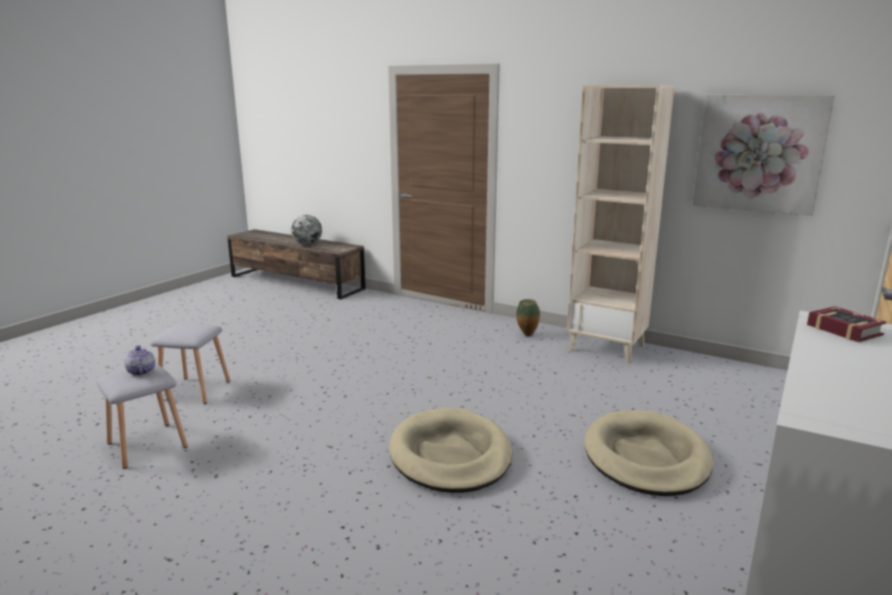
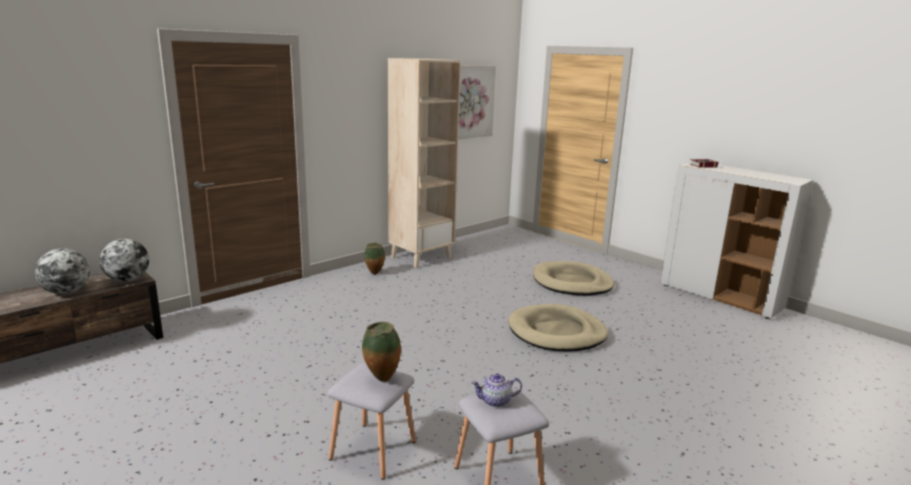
camera: 75 degrees left, 0 degrees up
none -> globe [100,239,149,282]
none -> vase [362,322,401,382]

